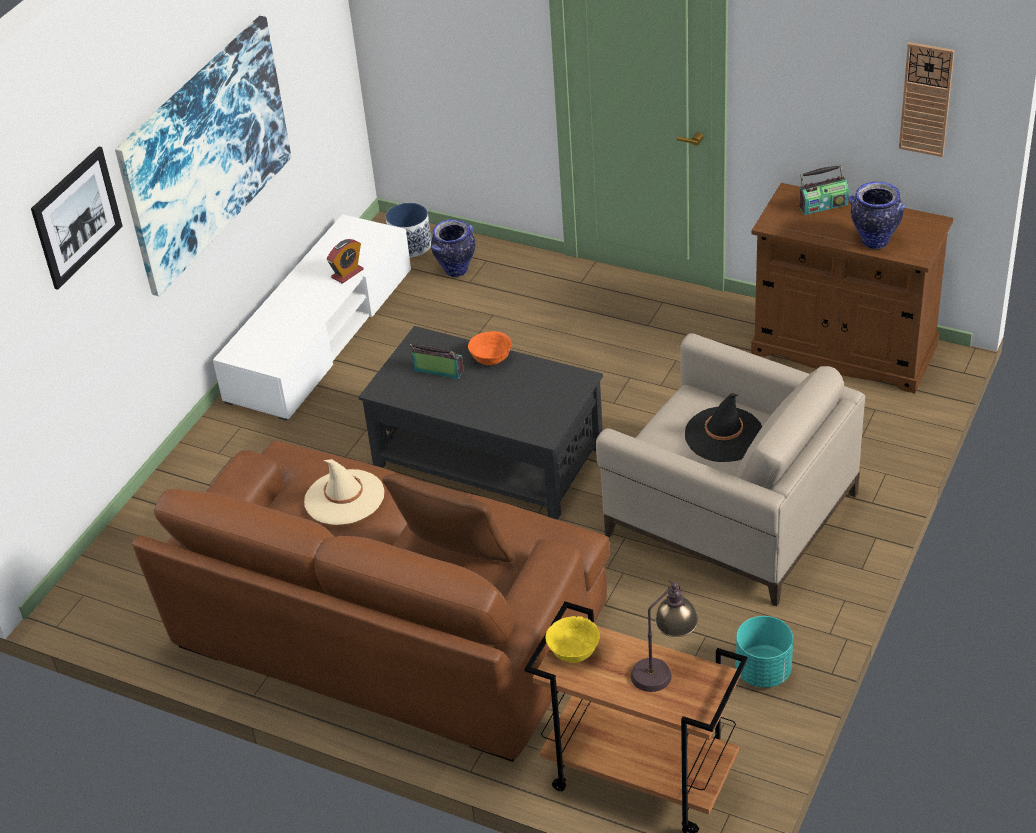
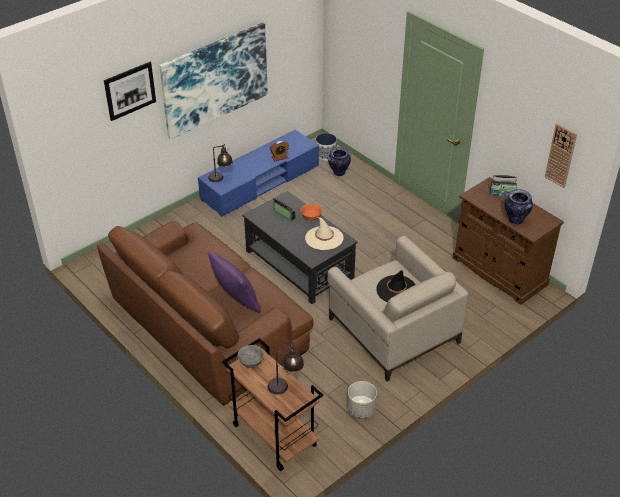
camera: 20 degrees right, 0 degrees up
white tv stand [213,214,411,421] -> blue tv stand [198,130,319,216]
beige hat [304,459,385,525] -> beige hat moved to [305,217,344,250]
brown pillow [382,474,513,562] -> purple pillow [208,252,261,313]
yellow bowl [546,616,600,663] -> grey bowl [237,345,264,368]
turquoise planter [736,616,793,688] -> grey planter [347,381,377,418]
none -> table lamp [208,144,233,182]

